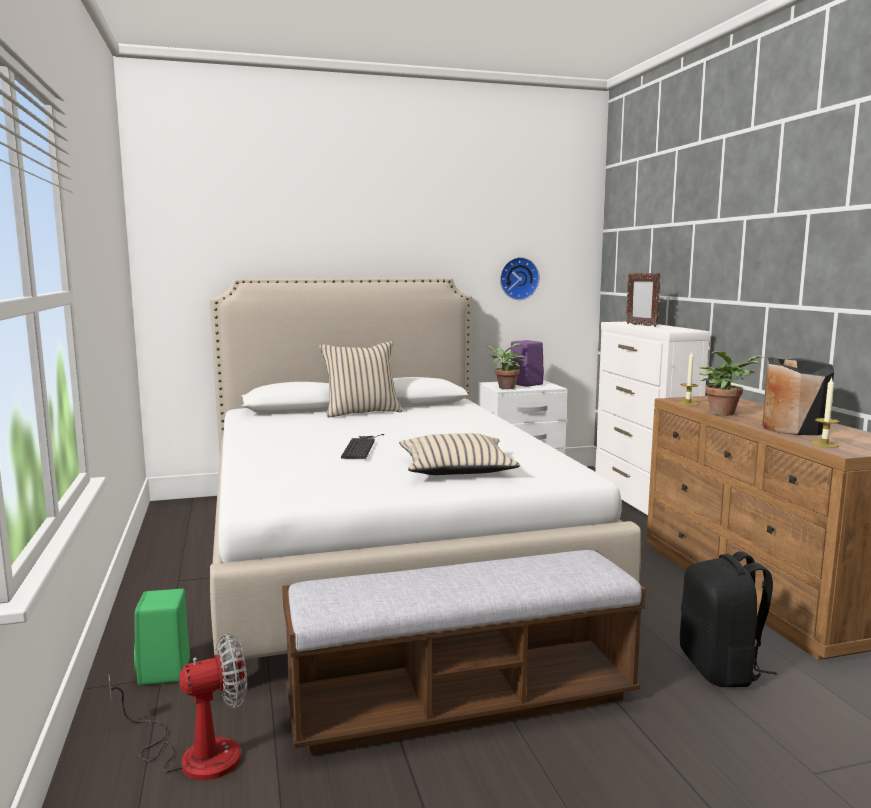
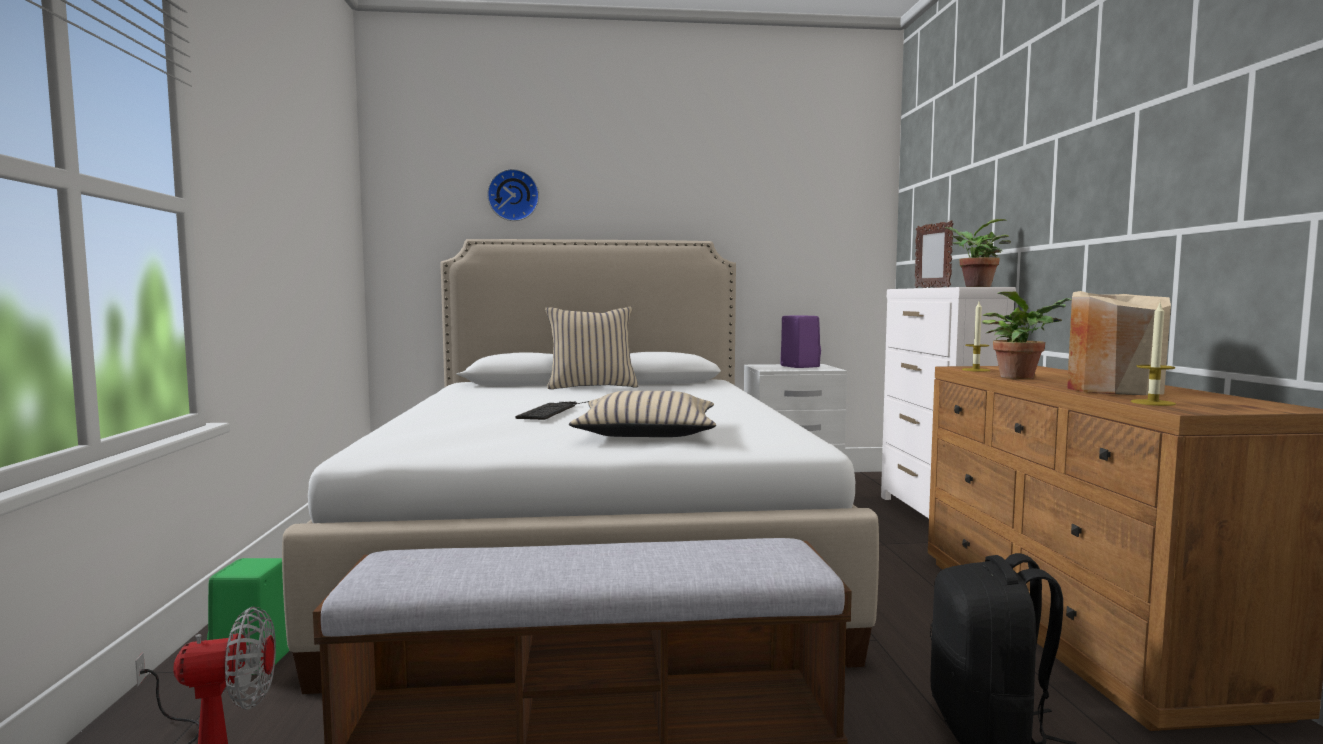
camera: 10 degrees right, 5 degrees down
potted plant [487,343,525,389] -> potted plant moved to [945,219,1011,287]
wall clock [500,257,540,300] -> wall clock moved to [487,169,539,221]
black vase [762,357,834,435] -> beige vase [1067,291,1171,395]

